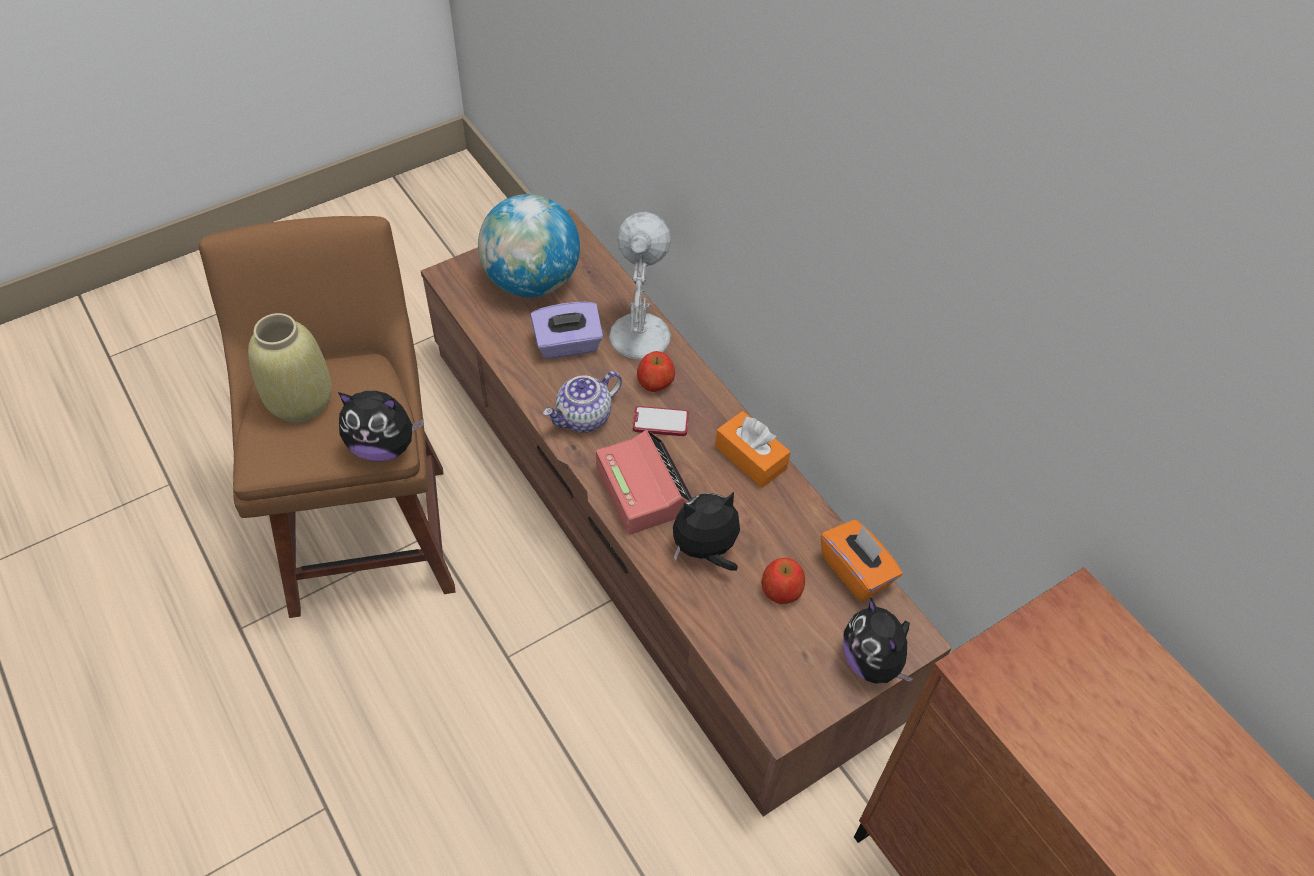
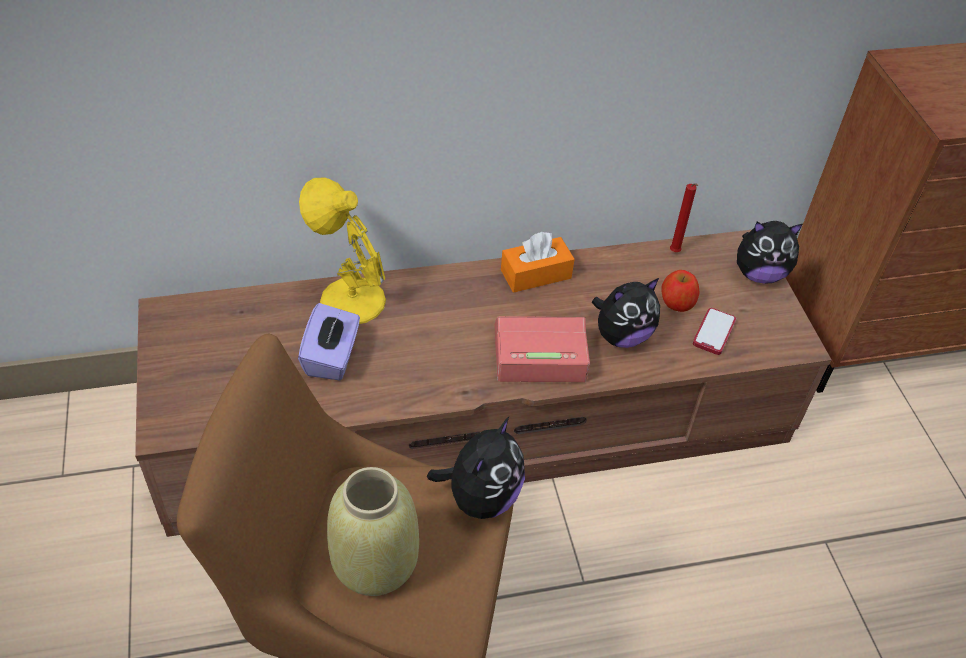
camera: 70 degrees left, 5 degrees down
globe [478,194,580,297] -> none
teapot [543,371,622,432] -> none
white table lamp [609,212,671,360] -> yellow table lamp [299,177,386,324]
phone [633,406,689,436] -> phone moved to [693,308,736,355]
apple [637,351,675,392] -> none
plush toy [673,492,740,571] -> plush toy turned 120 degrees counterclockwise [592,278,660,348]
orange tissue box [821,520,902,601] -> red candle [670,183,698,252]

